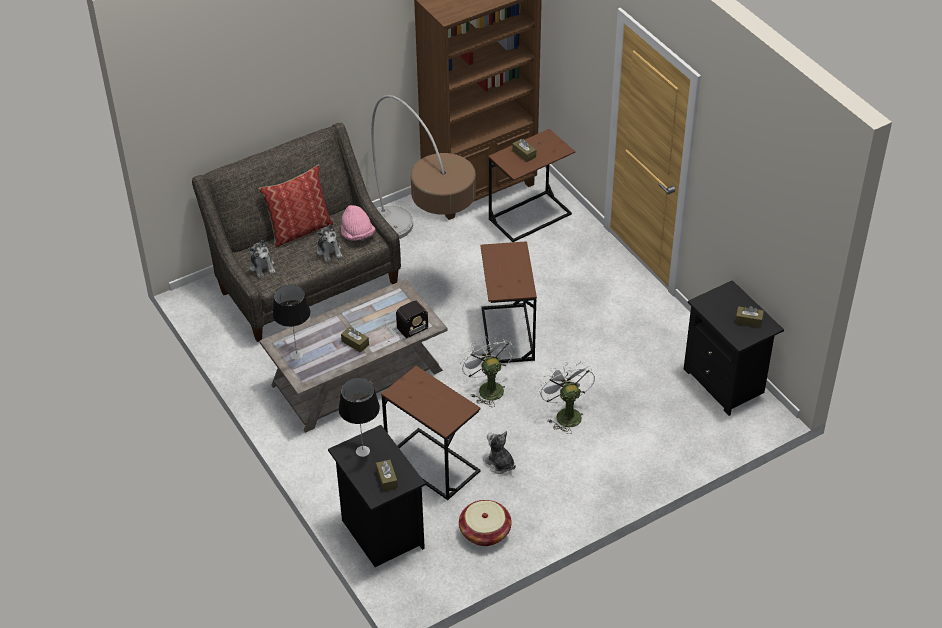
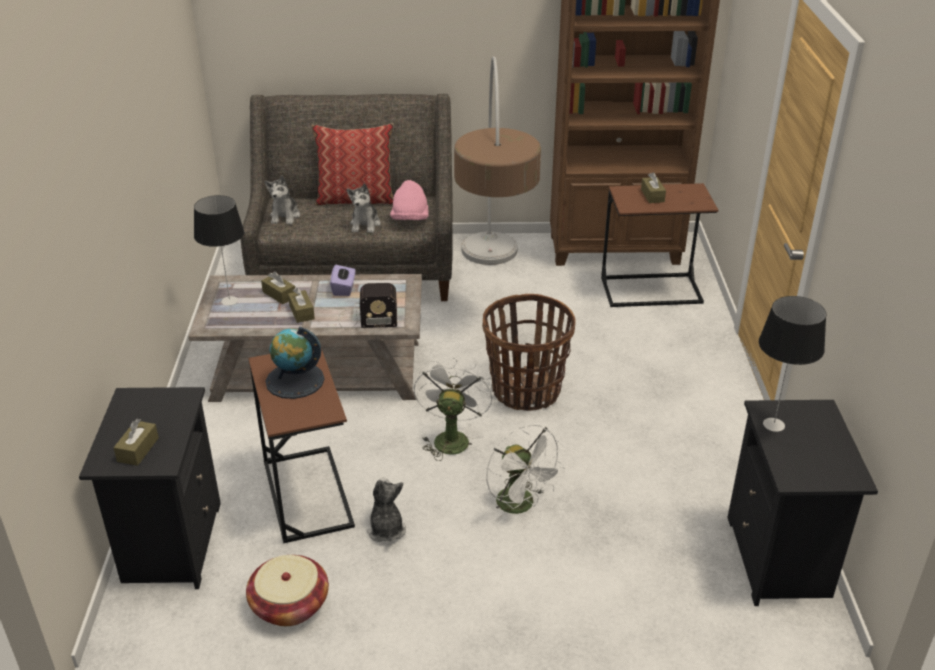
camera: 30 degrees right, 10 degrees down
table lamp [339,378,380,457] -> table lamp moved to [759,296,826,432]
brown side table [480,241,537,363] -> basket [482,294,575,411]
white fan [539,361,595,434] -> white fan turned 135 degrees clockwise [486,425,565,522]
brown tissue box [735,306,764,328] -> brown tissue box moved to [261,271,295,304]
none -> globe [266,327,324,399]
none -> purple tissue box [330,264,355,296]

